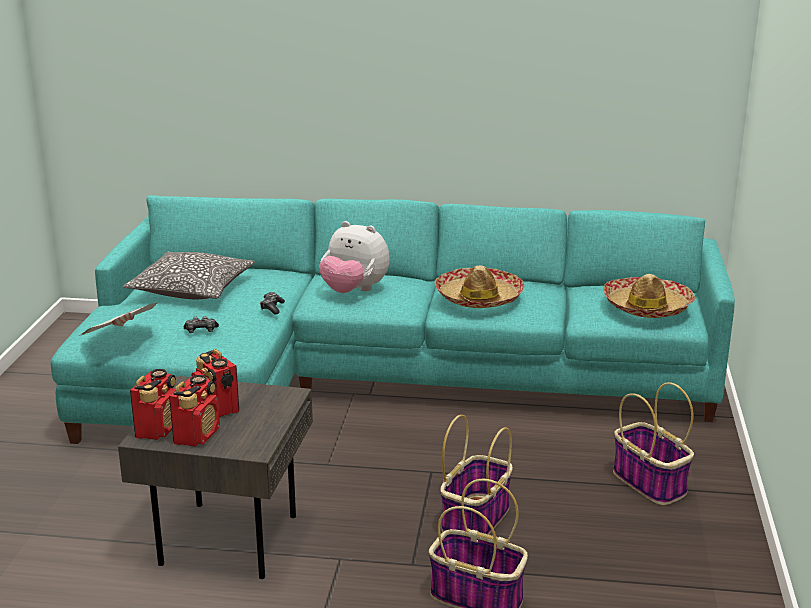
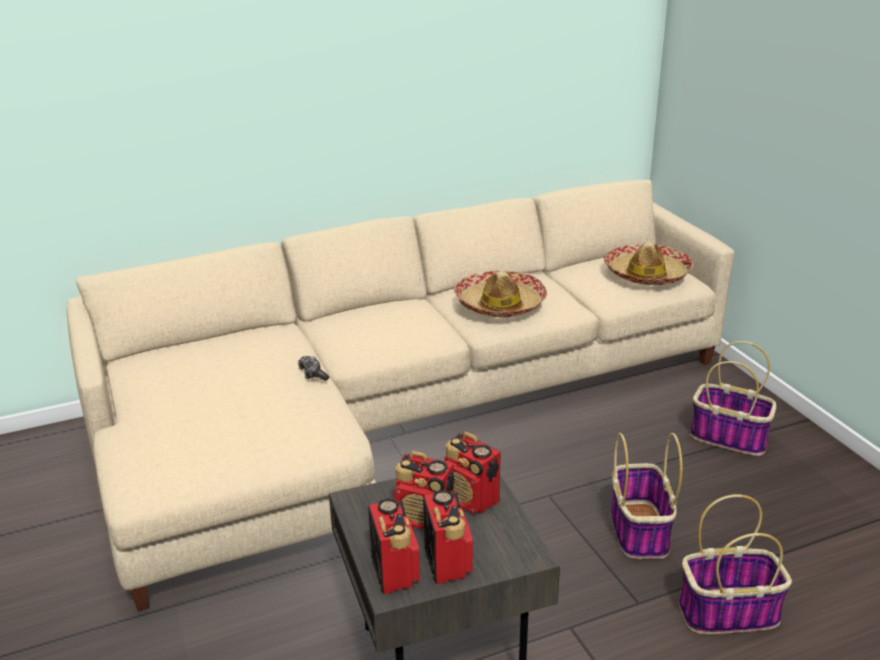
camera: 30 degrees left, 5 degrees up
turquoise sofa [50,195,735,444] -> beige sofa [67,180,734,612]
newspaper [79,303,157,336] -> none
pillow [123,252,255,299] -> none
game controller [184,316,219,333] -> none
plush toy [319,221,390,293] -> none
none -> radio [445,432,501,514]

